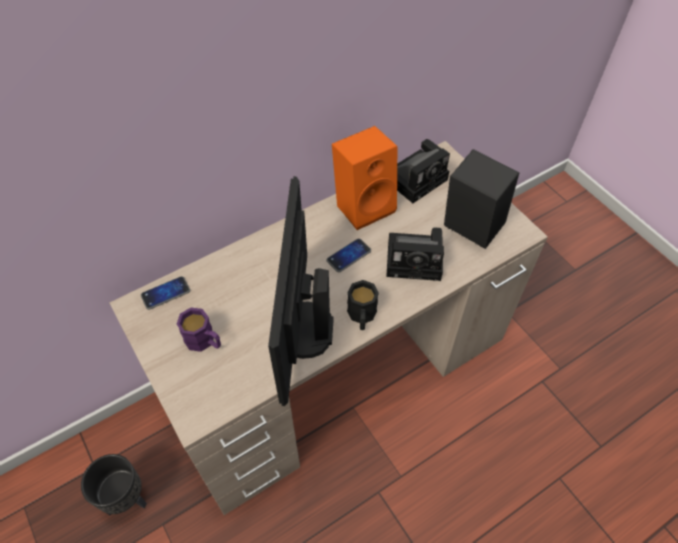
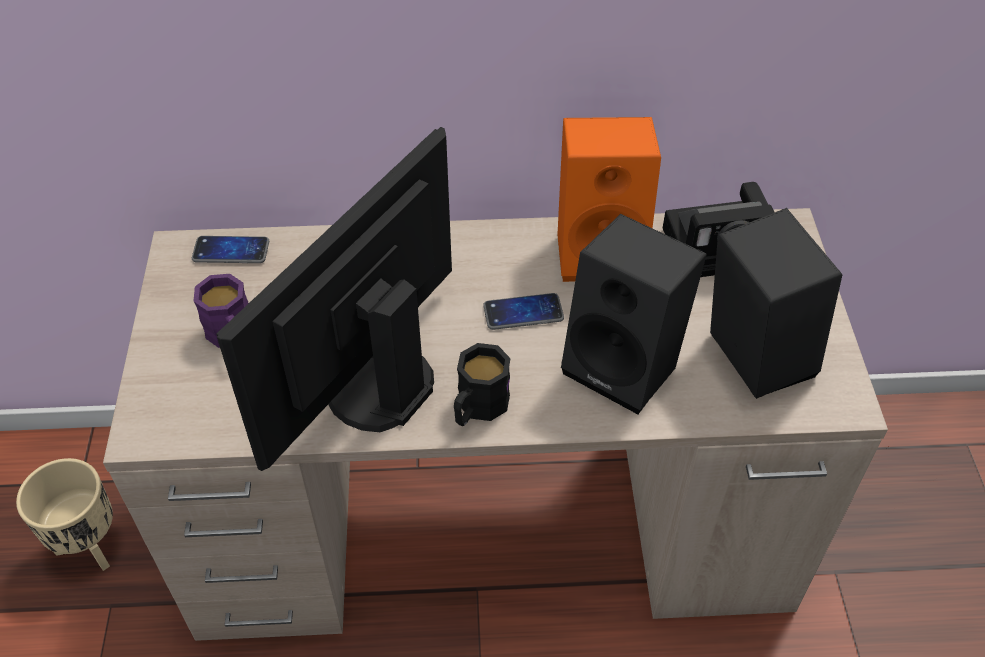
camera: 30 degrees right, 5 degrees down
black planter [81,454,147,515] -> beige planter [16,458,113,571]
camera [386,227,444,281] -> black speaker [561,214,707,414]

